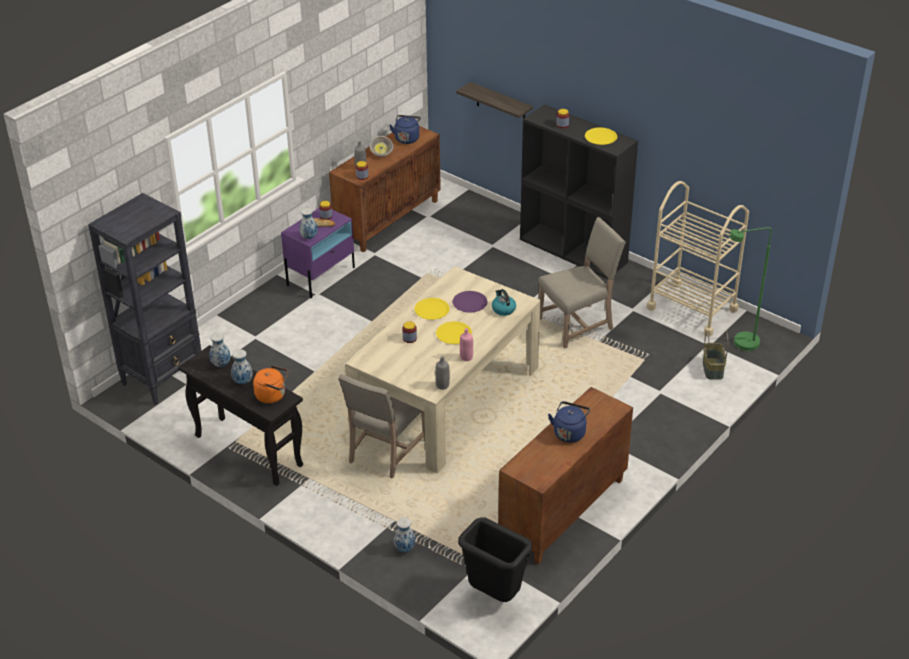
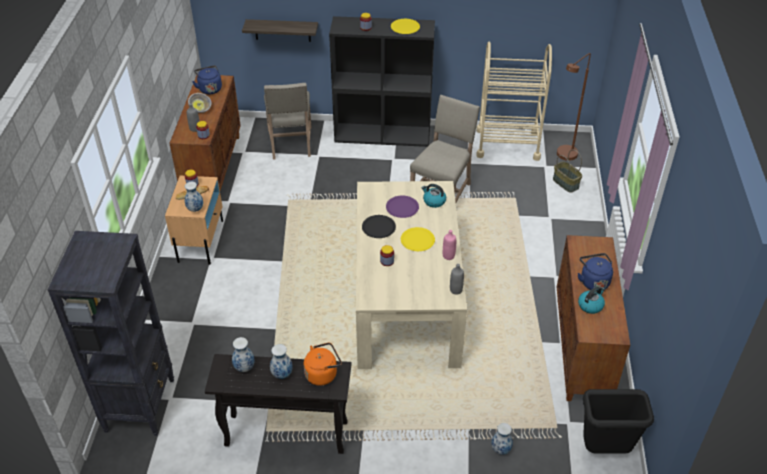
camera: 35 degrees left, 5 degrees up
purple nightstand [281,208,355,298] -> beige nightstand [165,176,223,265]
beige chair [338,374,425,479] -> beige chair moved to [264,83,312,160]
yellow plate [414,298,450,320] -> black plate [362,215,396,238]
green floor lamp [729,227,772,351] -> brown floor lamp [557,53,591,161]
none -> kettle [578,287,605,314]

